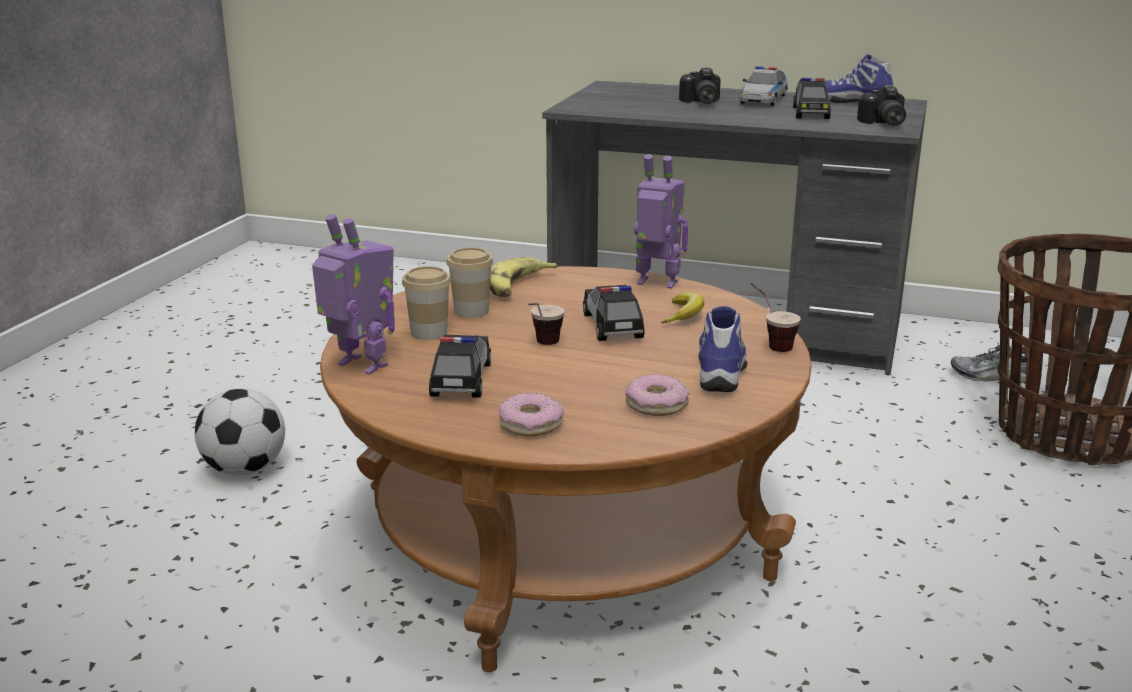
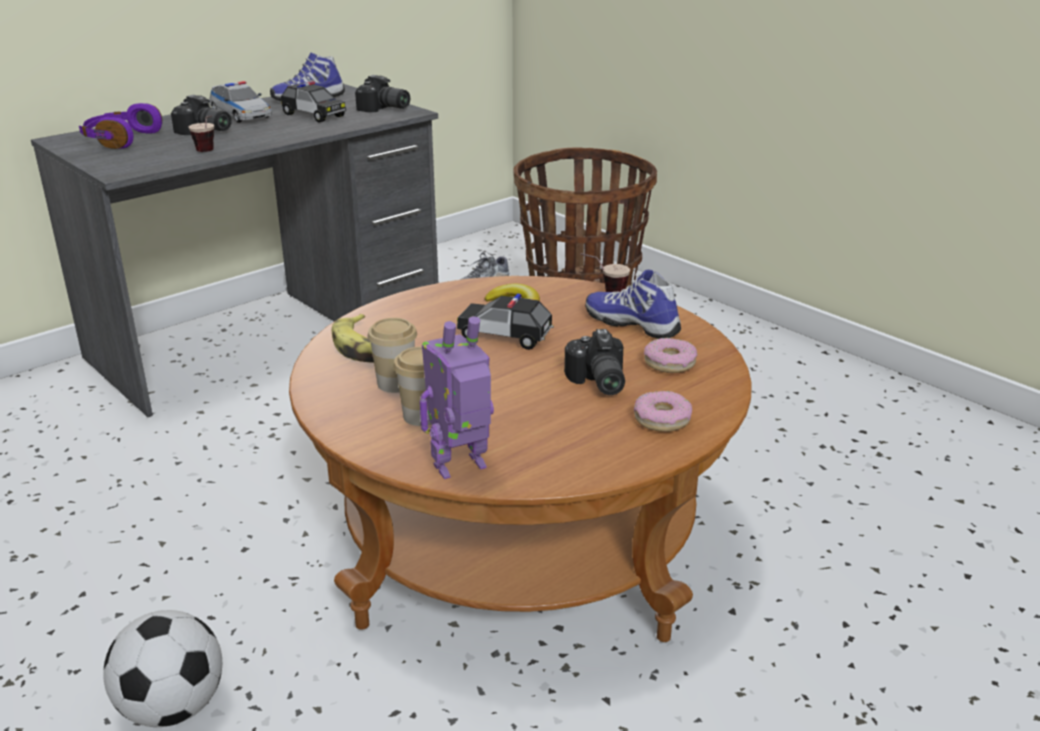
camera: 60 degrees left, 5 degrees up
toy car [429,335,491,398] -> none
cup [528,303,565,345] -> cup moved to [188,115,214,152]
toy robot [634,155,688,289] -> none
none -> purple headphones [79,103,162,149]
none -> camera [564,329,625,395]

